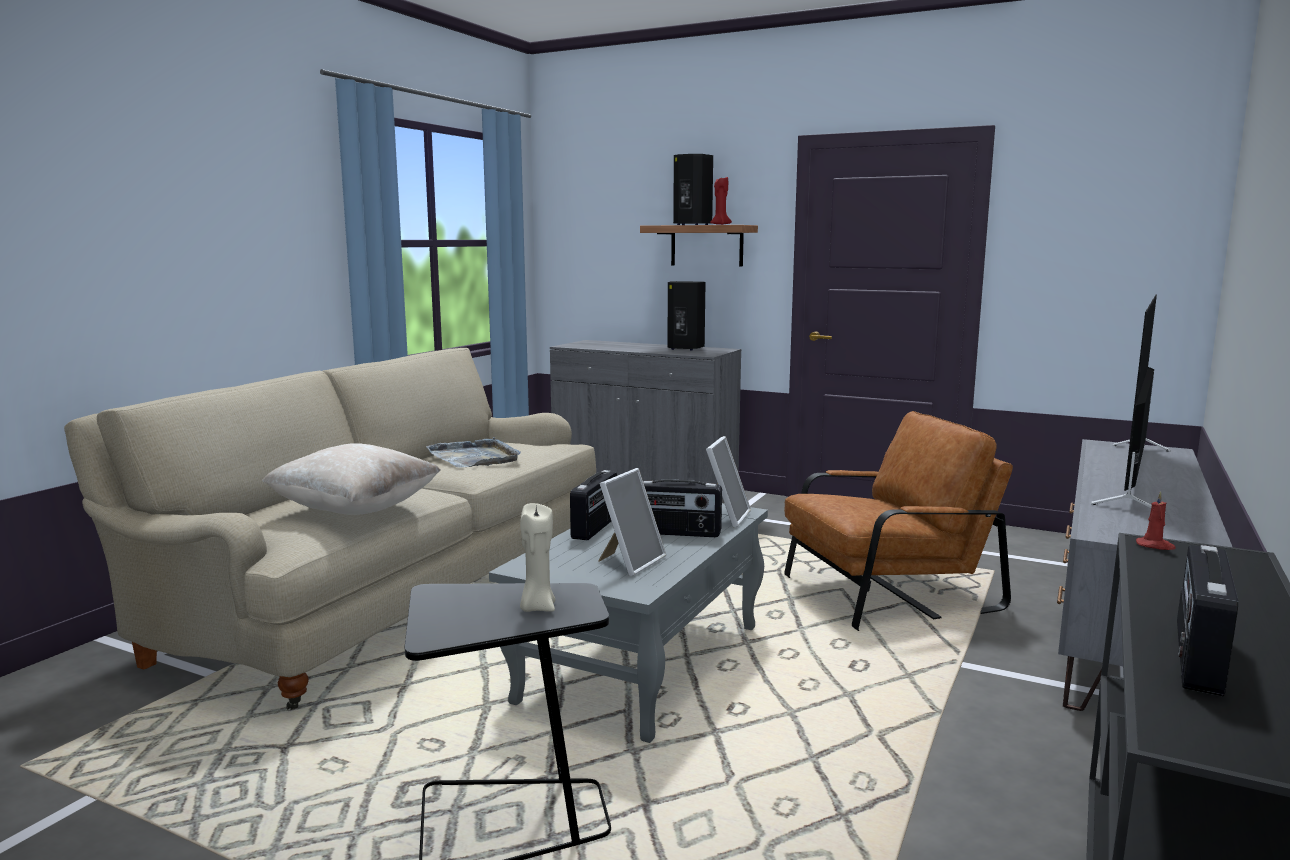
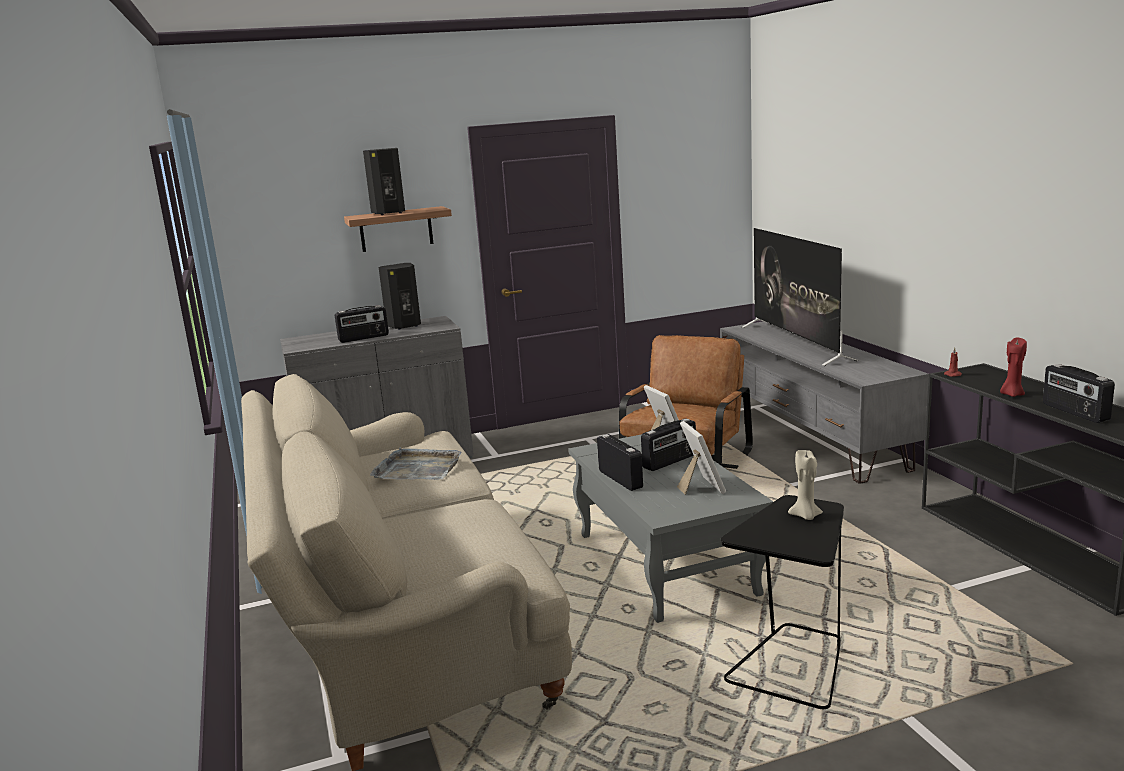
camera: 45 degrees left, 5 degrees up
beige pillow [262,443,440,515] -> none
red candle [710,177,732,225] -> red candle moved to [1000,338,1027,397]
none -> radio [335,305,389,343]

